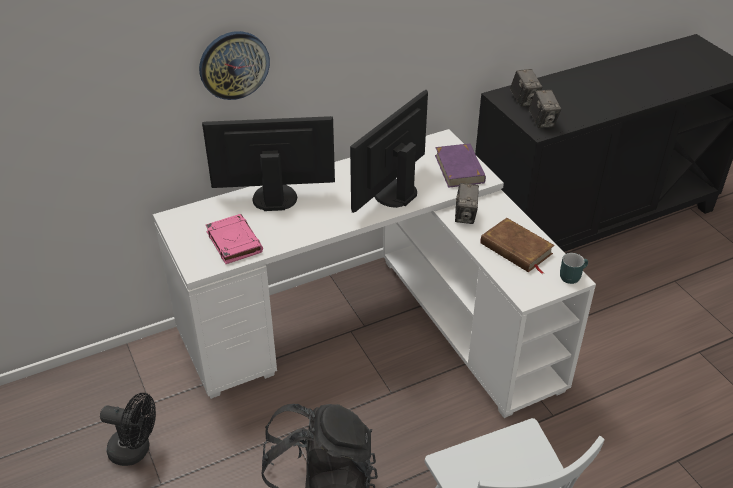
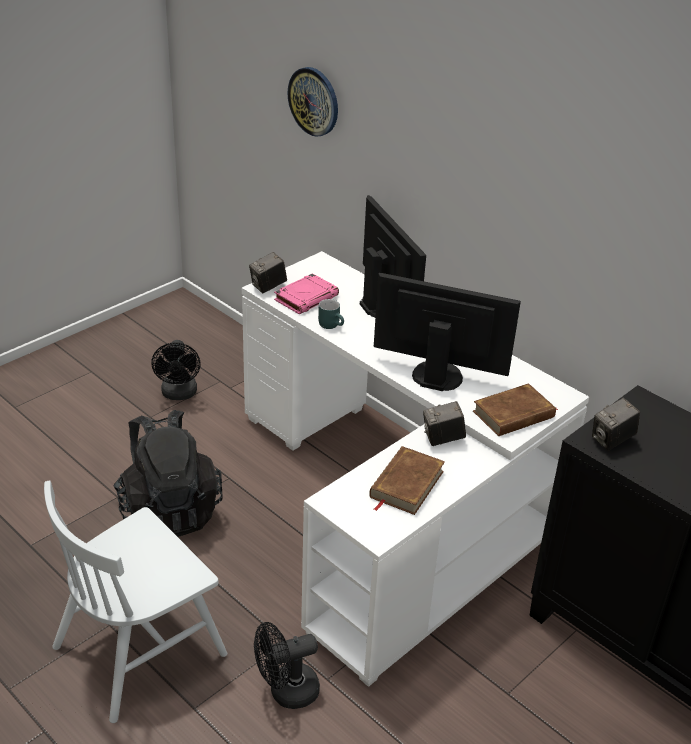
camera: 70 degrees right, 5 degrees down
wall clock [199,31,270,100] -> wall clock moved to [287,67,338,137]
purple book [435,143,486,188] -> brown book [473,383,558,436]
camera [510,69,542,107] -> camera moved to [249,252,287,293]
turquoise mug [560,253,588,284] -> turquoise mug moved to [318,299,344,329]
none -> black fan [254,622,320,709]

